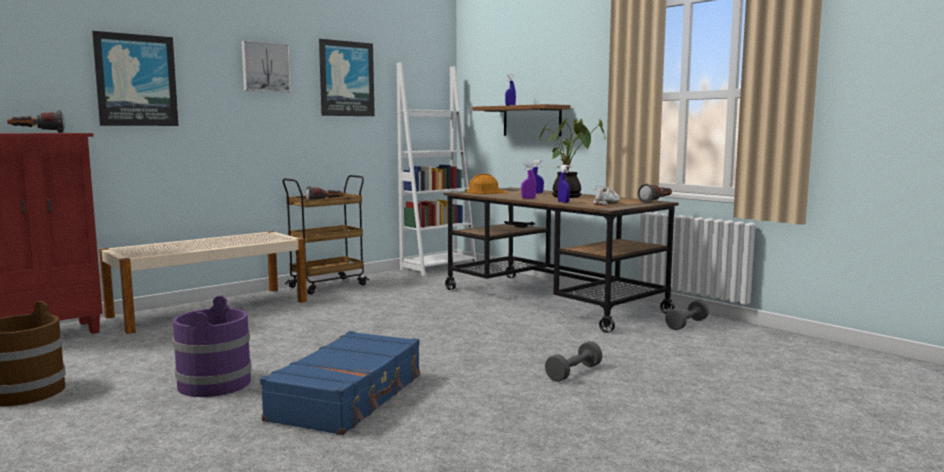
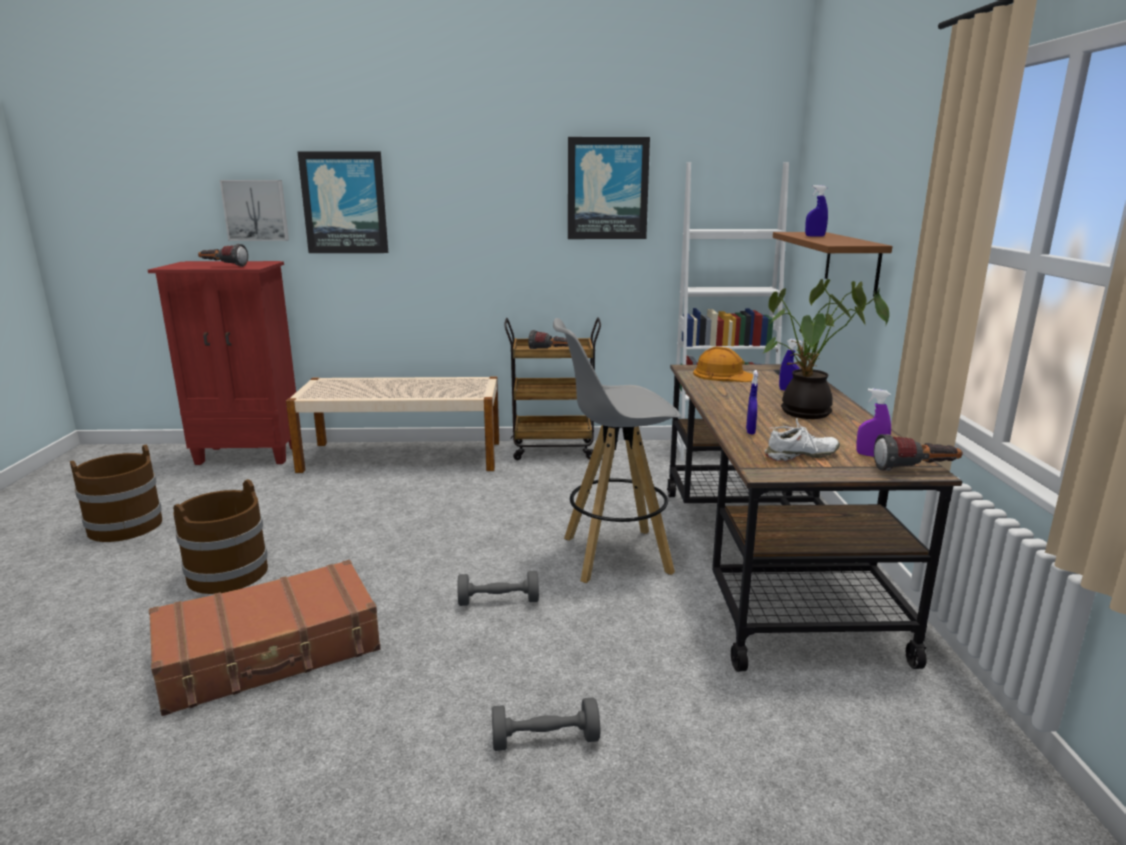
camera: 40 degrees right, 10 degrees up
purple bucket [173,296,252,397] -> brown bucket [173,479,268,594]
picture [241,40,291,92] -> picture moved to [220,180,289,241]
blue suitcase [260,331,420,435] -> brown suitcase [149,560,381,716]
purple spray bottle [521,163,536,199] -> purple spray bottle moved to [856,389,891,457]
grey dumbbell [665,300,709,330] -> grey dumbbell moved to [458,571,539,606]
none -> grey stool [553,318,681,583]

